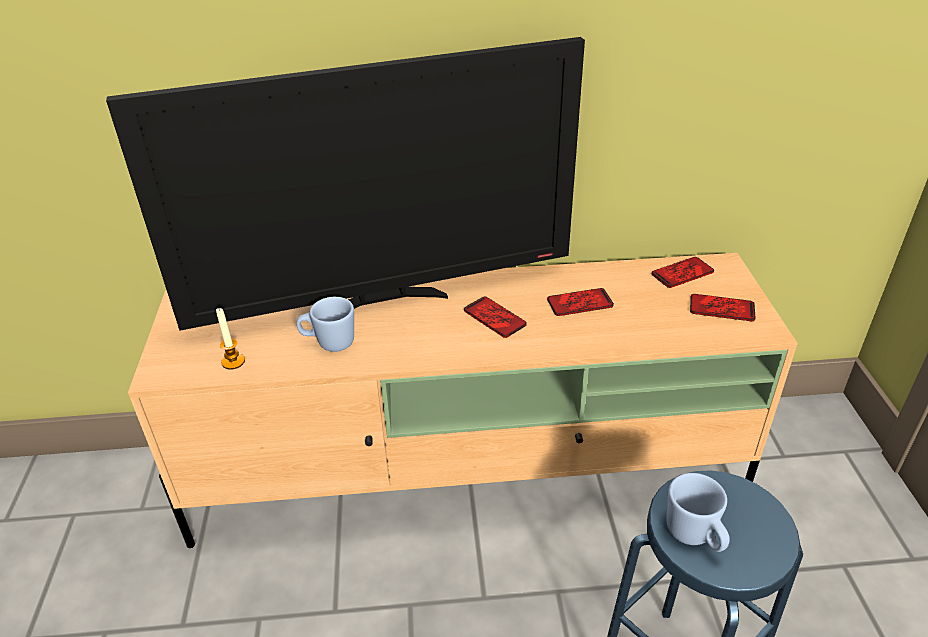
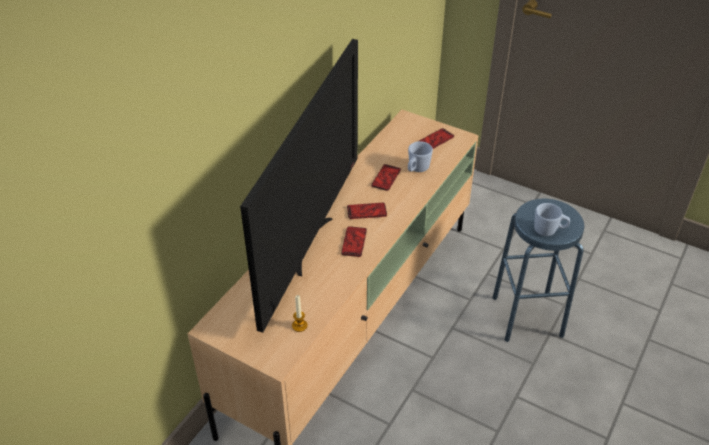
camera: 55 degrees left, 5 degrees up
blue mug [296,297,354,352] -> blue mug moved to [408,141,433,172]
phone [652,257,714,288] -> phone moved to [341,226,367,257]

